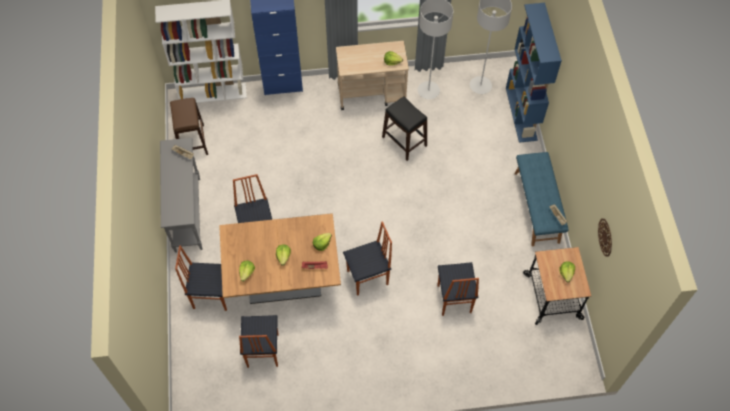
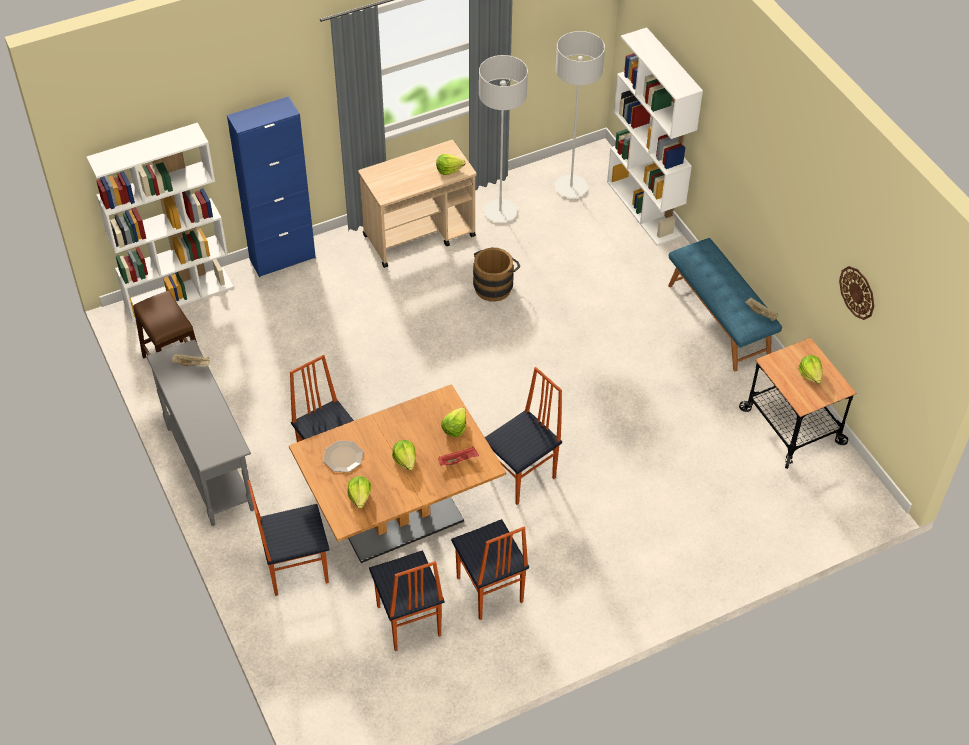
camera: 20 degrees left, 10 degrees down
black stool [382,96,427,161] -> brown bucket [473,248,520,302]
chair [437,262,479,316] -> chair moved to [451,519,529,620]
blue bookcase [506,3,562,143] -> white bookcase [607,27,703,245]
none -> plate [323,441,363,472]

